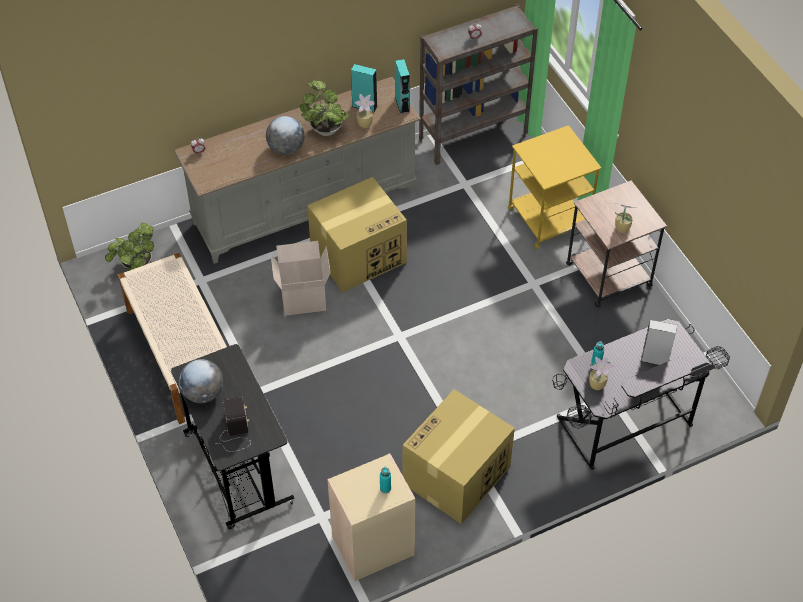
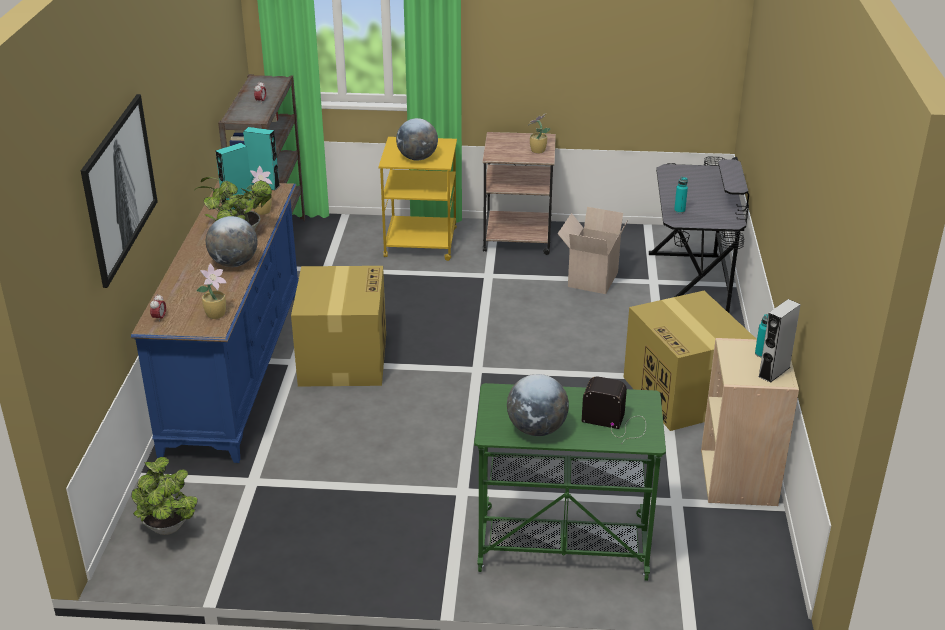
camera: 60 degrees left, 20 degrees down
beige bench [118,252,227,424] -> none
black desk [171,344,294,529] -> green desk [474,383,666,581]
grey cabinet [174,77,421,264] -> blue cabinet [131,181,299,463]
cardboard box [270,241,331,316] -> cardboard box moved to [557,207,628,294]
potted plant [589,356,613,390] -> potted plant moved to [196,263,227,319]
grey speaker [641,320,677,365] -> grey speaker moved to [758,299,801,383]
none -> picture [81,94,158,288]
none -> globe [396,118,438,161]

